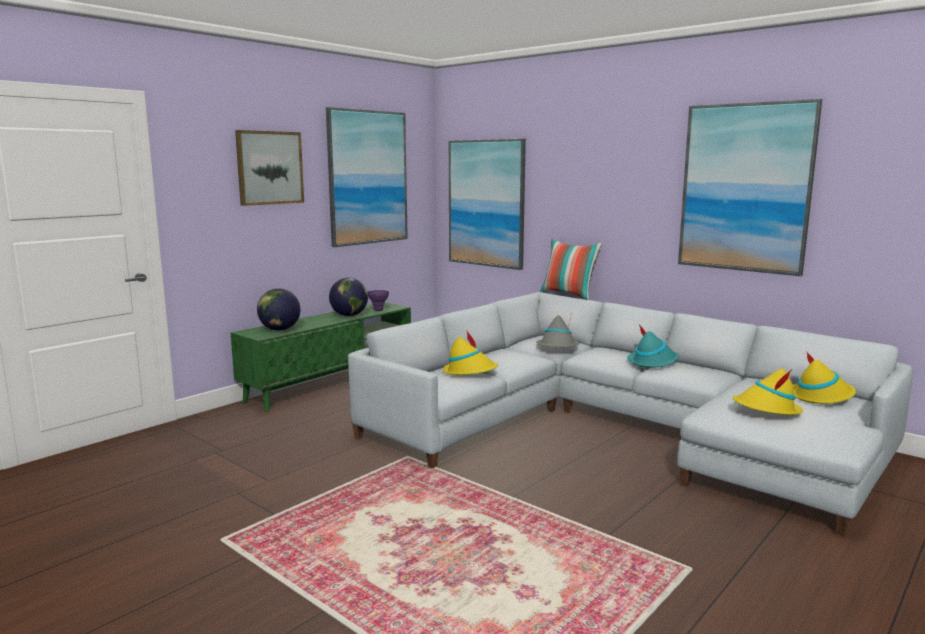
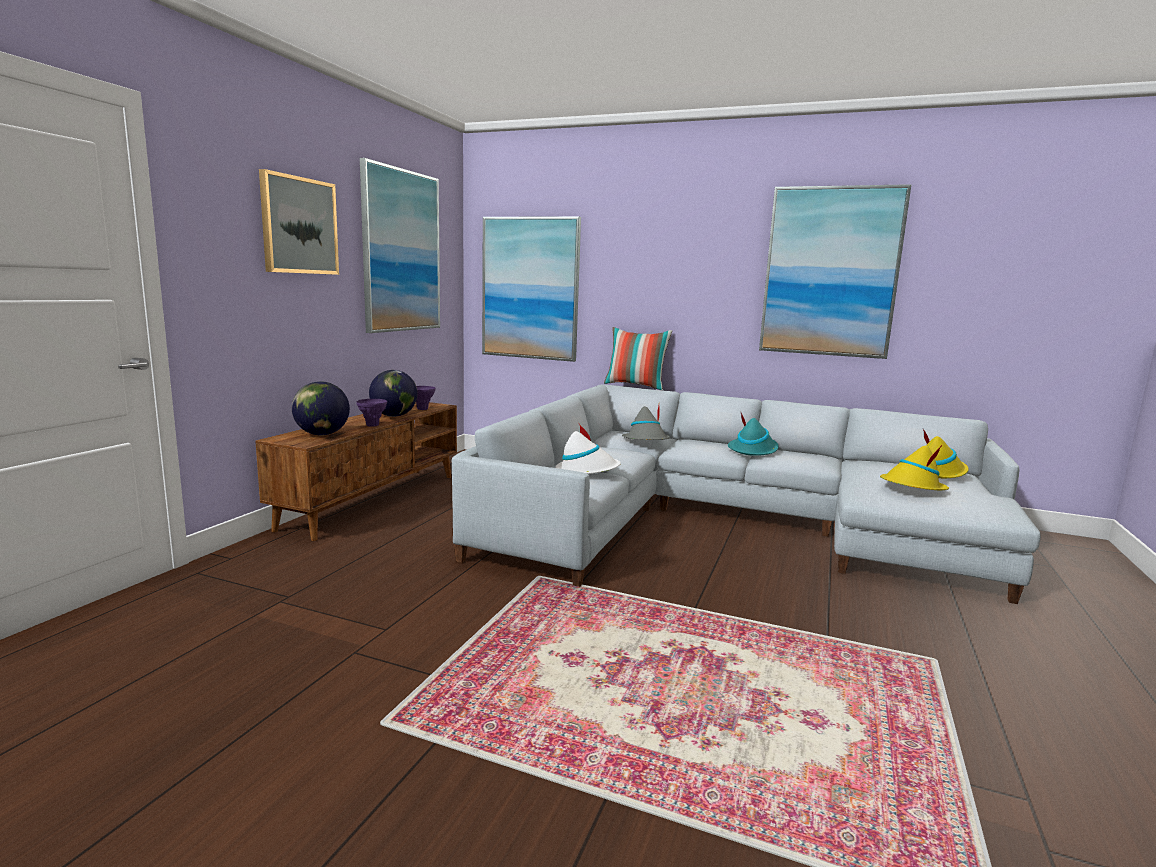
camera: 20 degrees left, 0 degrees up
green tv stand [231,302,411,412] -> brown tv stand [255,402,457,541]
yellow hat [442,330,498,375] -> white hat [555,424,621,474]
none -> purple vase [356,399,387,427]

